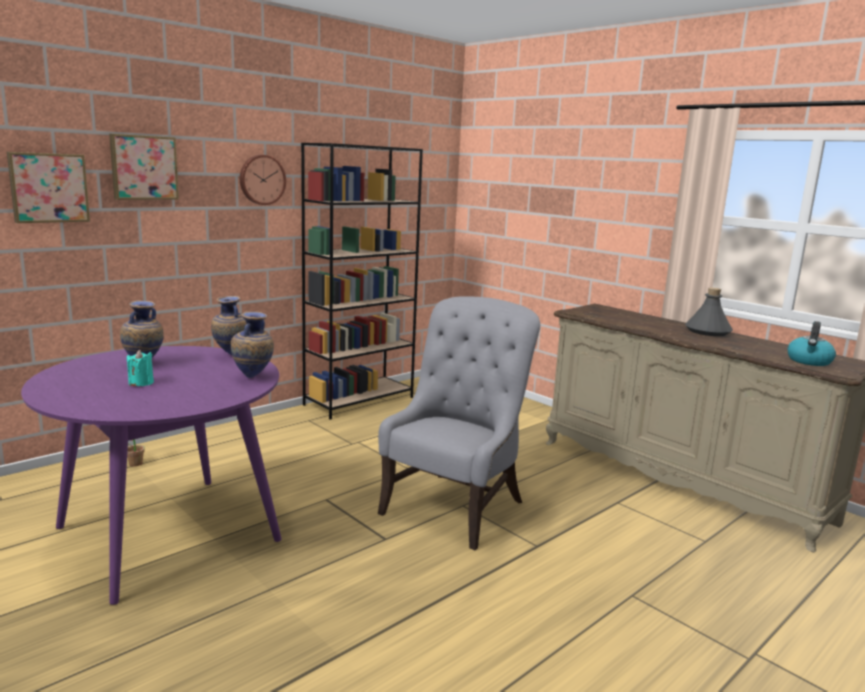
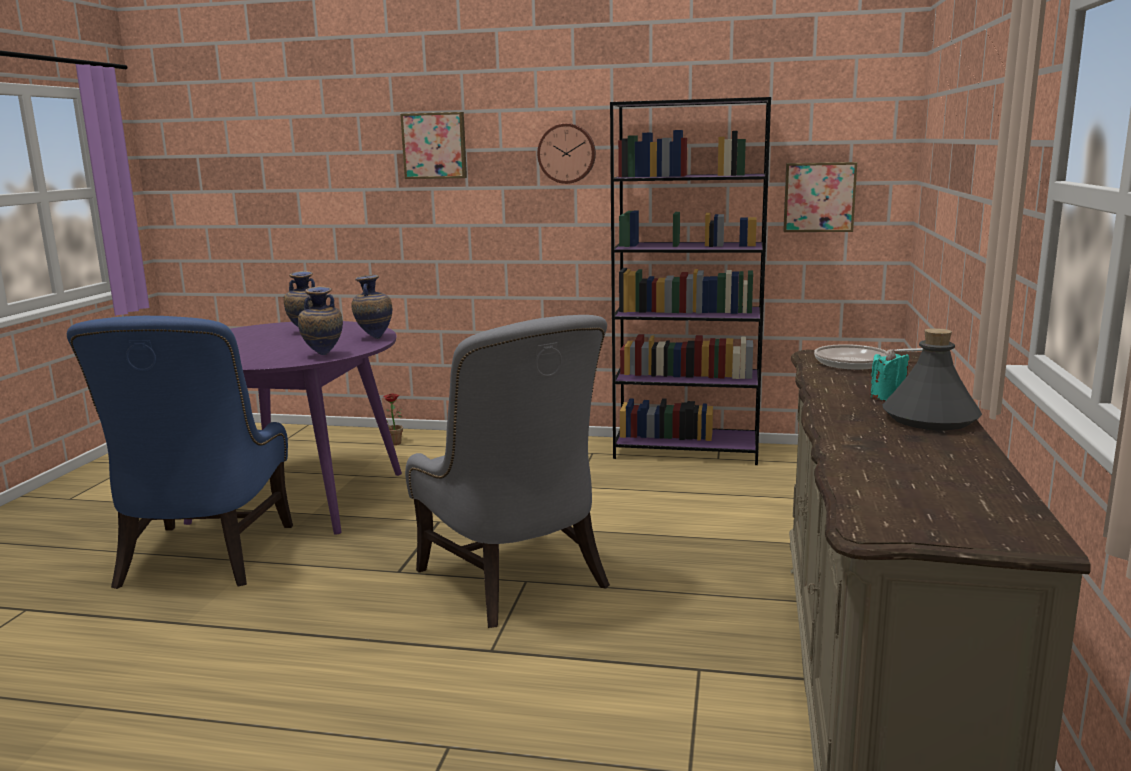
camera: 55 degrees right, 0 degrees up
picture [7,152,90,223] -> picture moved to [783,162,857,232]
turquoise candle [127,350,154,386] -> turquoise candle moved to [870,349,909,401]
beige bookcase [301,143,423,420] -> purple bookcase [610,97,771,465]
grey chair [378,296,540,550] -> grey chair turned 60 degrees clockwise [405,315,610,628]
kettle [787,321,836,366] -> none
none -> blue chair [67,316,293,589]
none -> frying pan [814,344,923,370]

